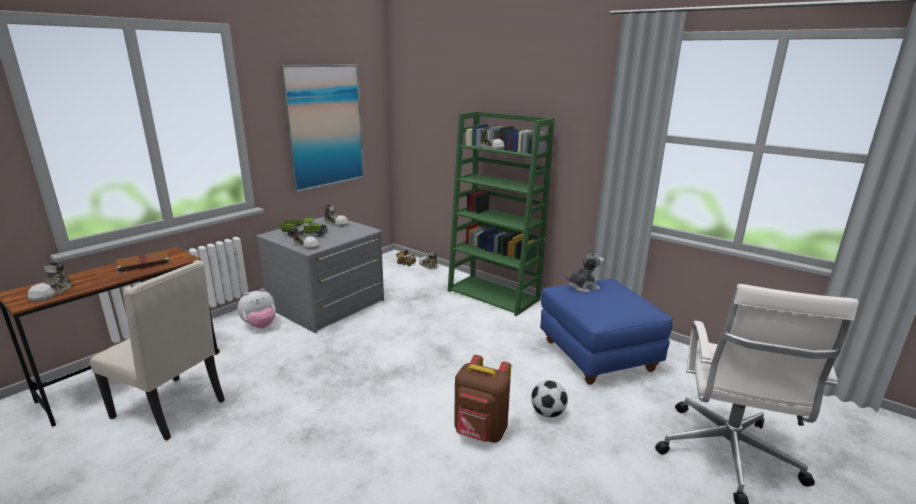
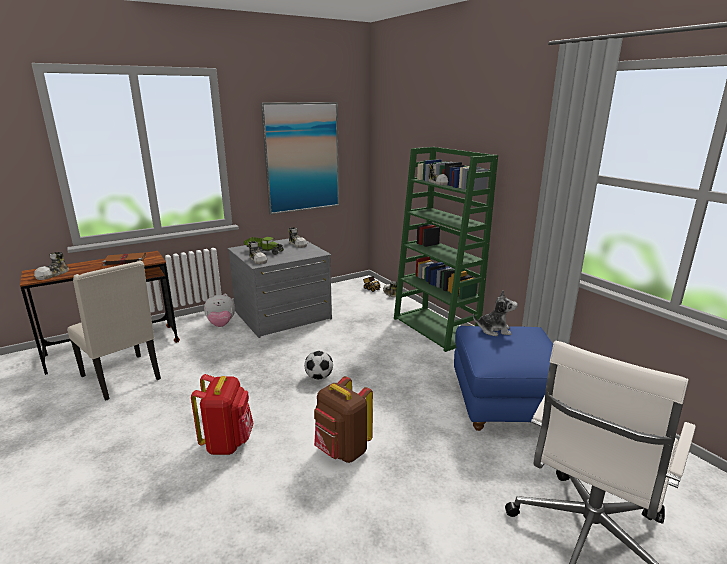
camera: 20 degrees right, 0 degrees up
football [531,380,568,418] -> football moved to [304,351,333,380]
none -> red backpack [191,374,254,455]

